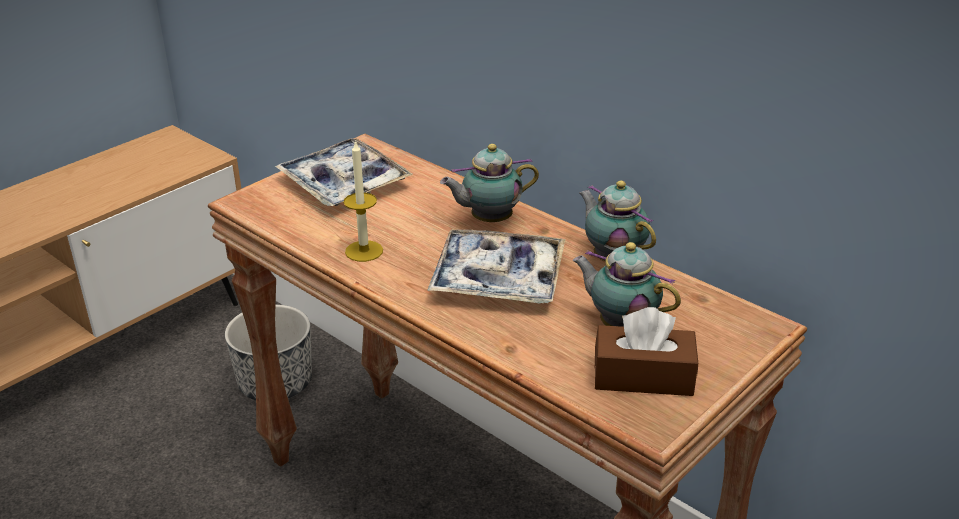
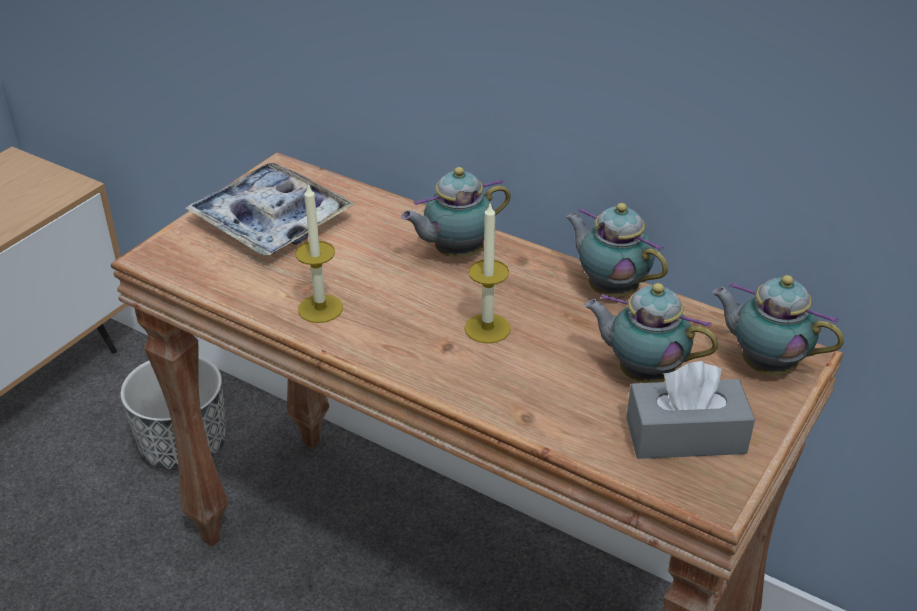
camera: 10 degrees left, 5 degrees up
tray [427,229,565,303] -> candle [464,202,511,344]
brown tissue box [595,307,698,396] -> grey tissue box [626,361,755,459]
none -> teapot [712,275,844,375]

